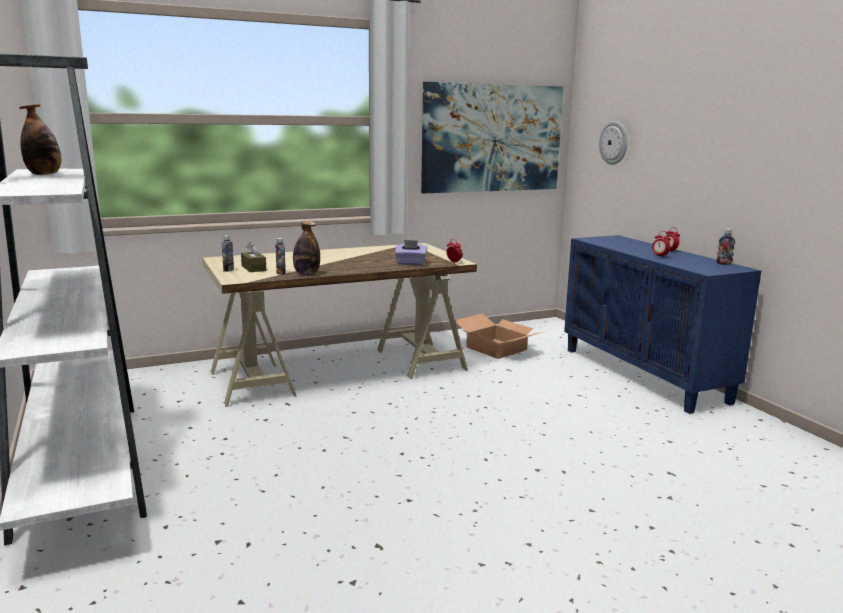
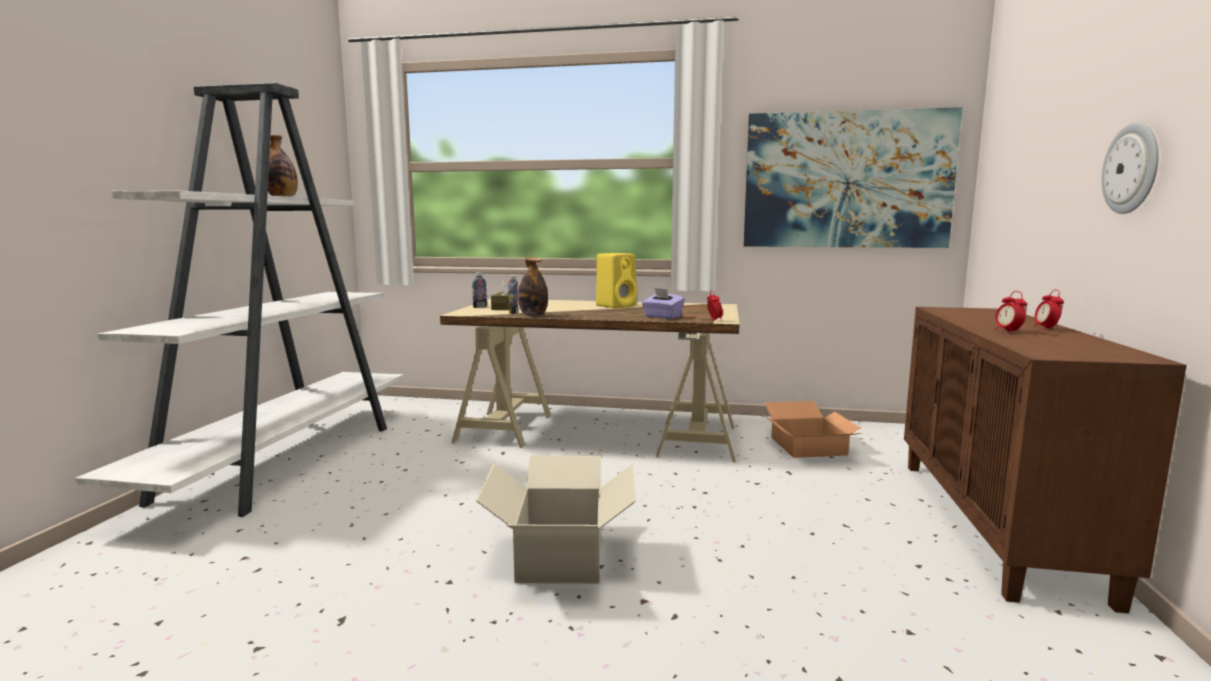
camera: 35 degrees right, 5 degrees down
blue cabinet [564,235,761,414] -> brown cabinet [904,307,1187,614]
wall clock [599,121,628,165] -> wall clock moved to [1102,123,1159,214]
bottle [716,229,735,265] -> none
none -> cardboard box [475,456,636,583]
none -> yellow speaker [596,253,637,308]

